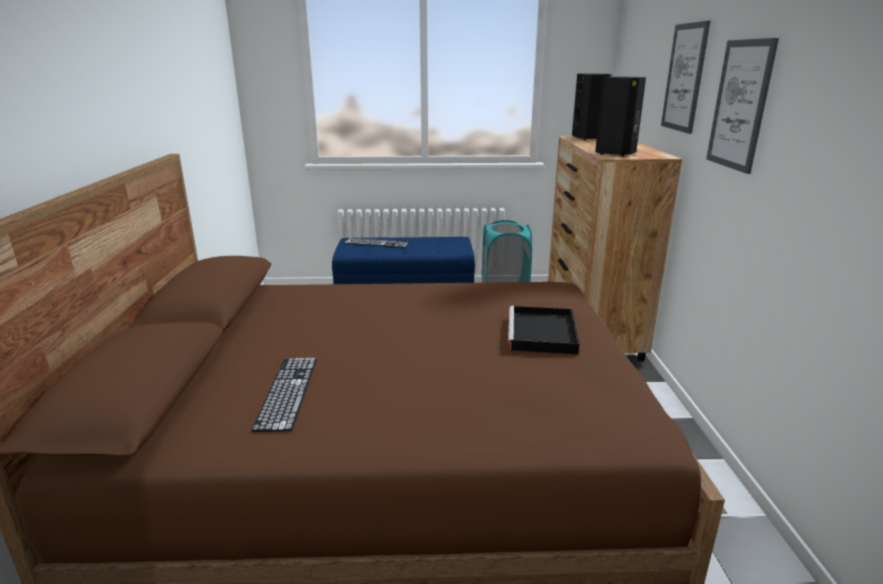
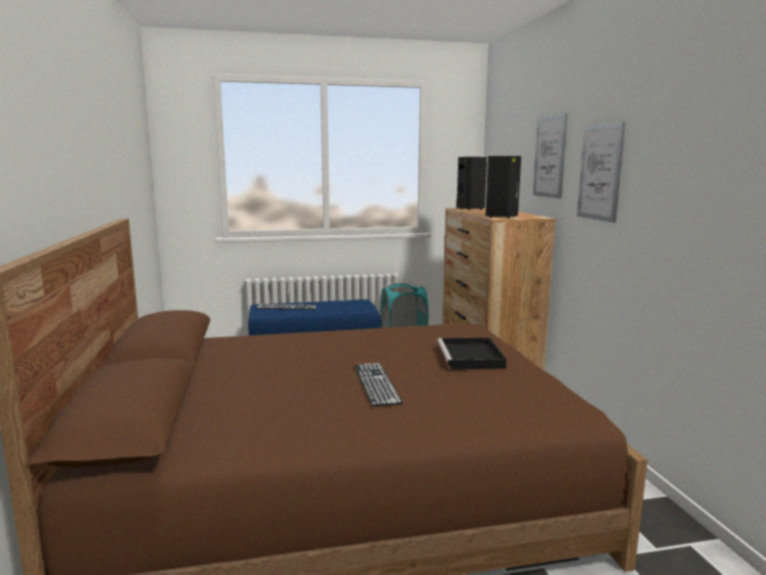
camera: 10 degrees left, 10 degrees down
keyboard [251,358,317,432] -> keyboard moved to [354,363,403,406]

